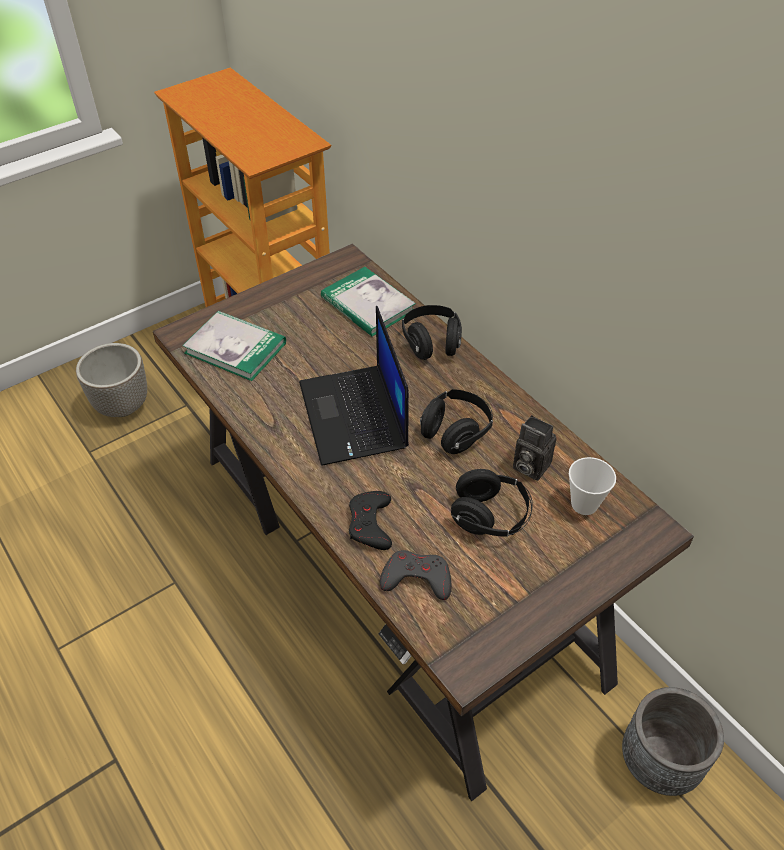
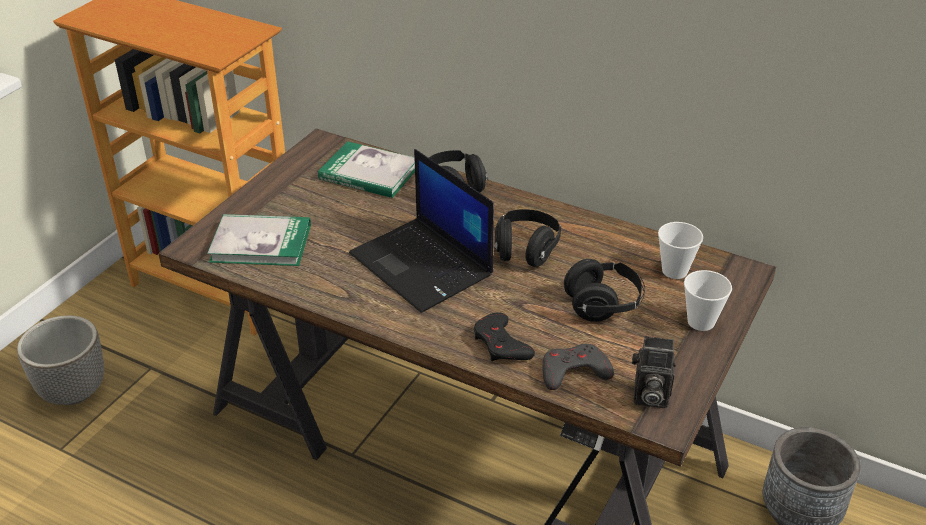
camera: 25 degrees left, 10 degrees down
camera [513,415,557,481] -> camera moved to [632,336,676,408]
none -> cup [684,270,732,331]

